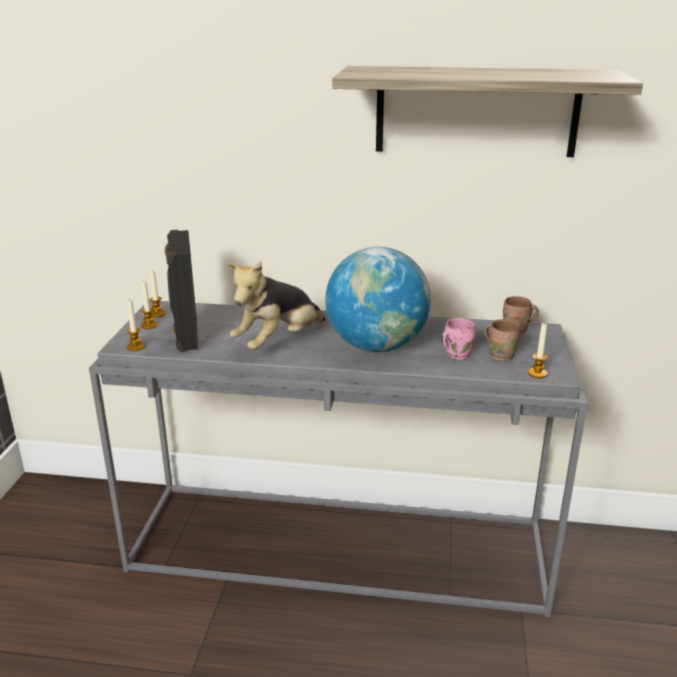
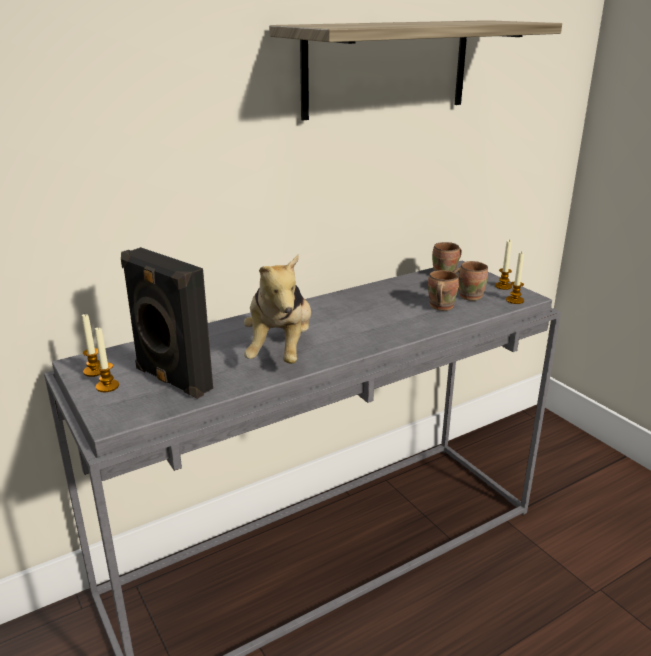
camera: 40 degrees left, 0 degrees up
candle [127,299,145,351] -> candle moved to [495,239,512,290]
globe [325,247,431,352] -> none
pink mug [441,318,476,360] -> brown mug [428,270,459,311]

